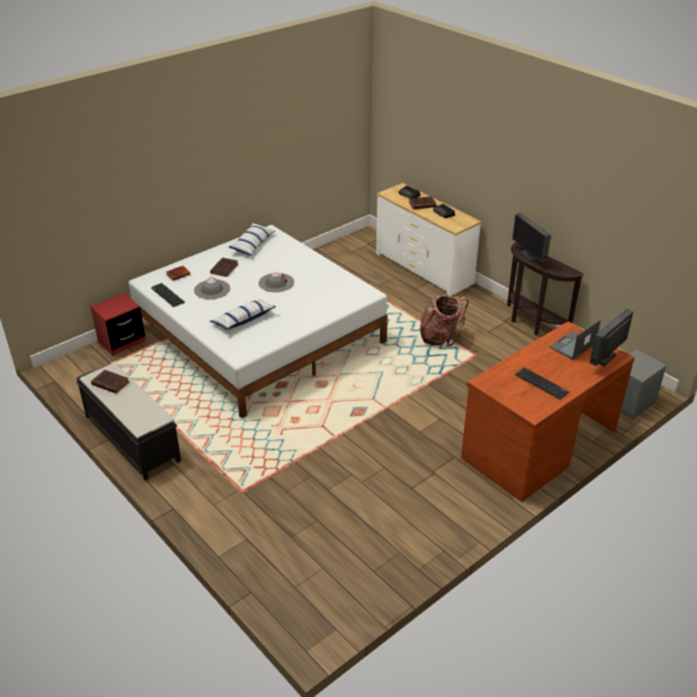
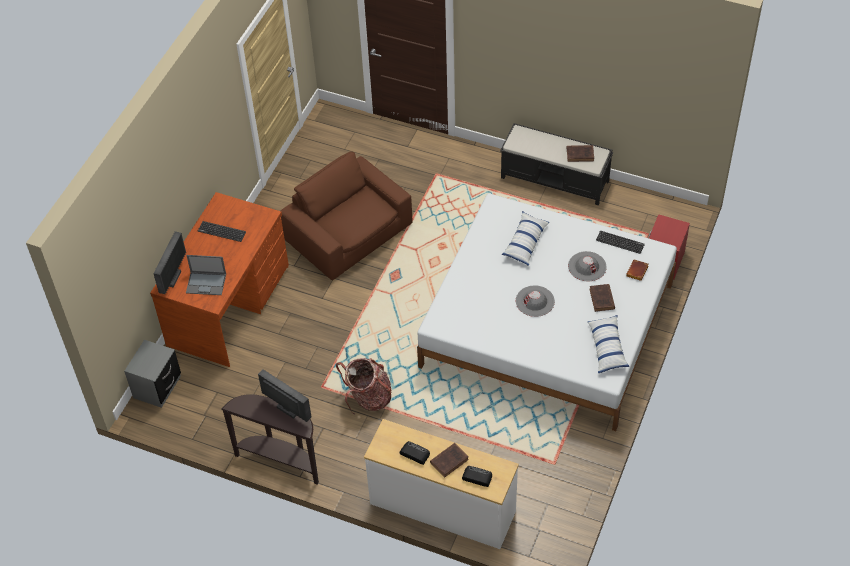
camera: 155 degrees right, 15 degrees up
laptop [549,319,601,360] -> laptop turned 75 degrees clockwise [186,255,226,295]
none -> brown armchair [281,152,413,280]

